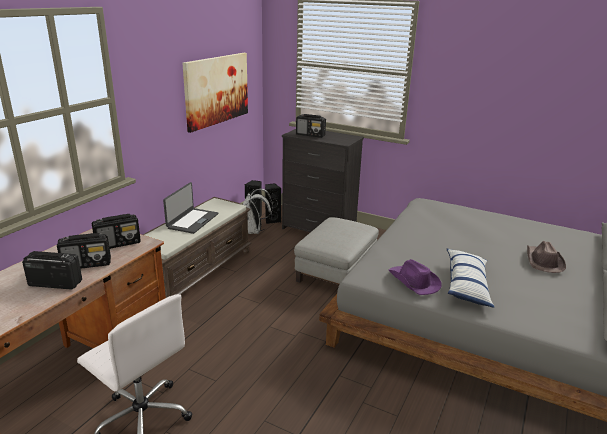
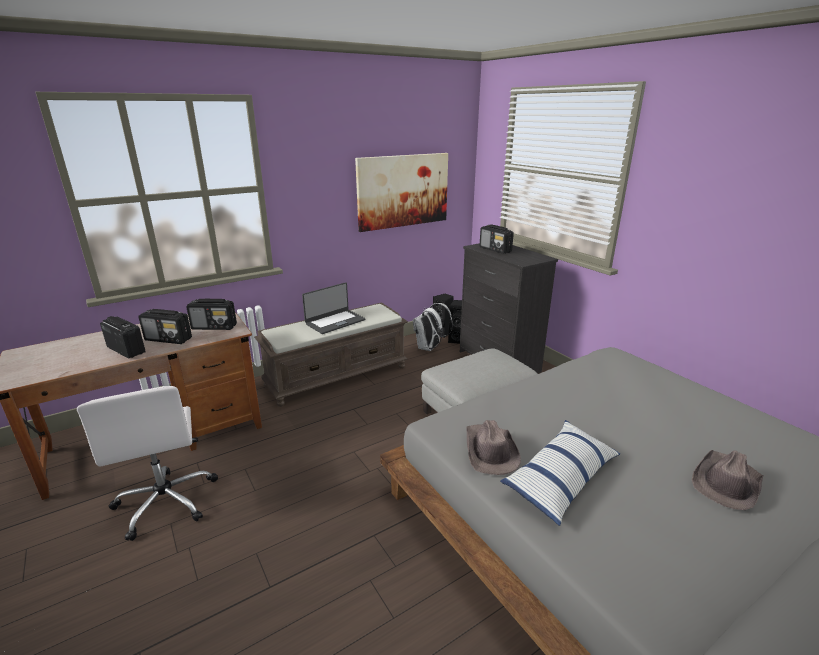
camera: 30 degrees right, 0 degrees up
purple hat [388,259,442,295] -> brown hat [467,420,521,475]

